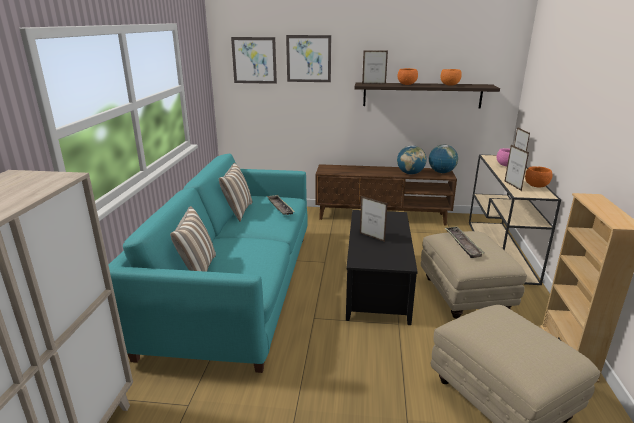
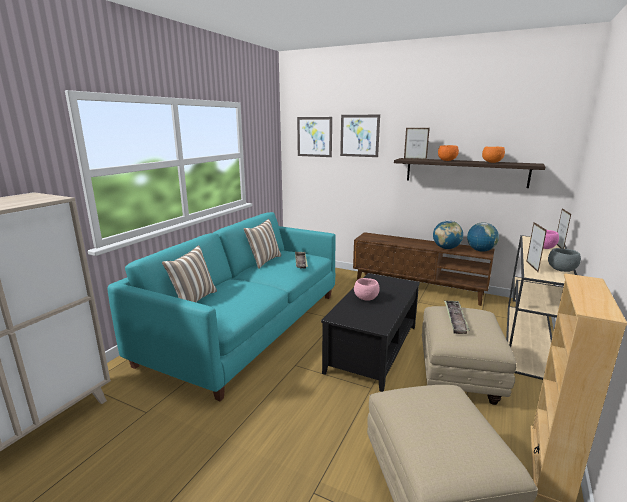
camera: 20 degrees right, 5 degrees down
picture frame [360,196,388,242] -> pink bowl [354,278,380,301]
orange bowl [525,167,552,187] -> grey bowl [548,248,581,272]

